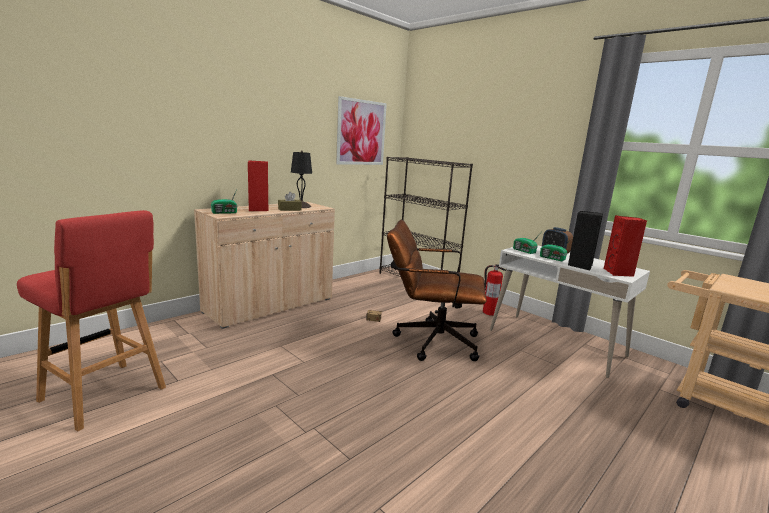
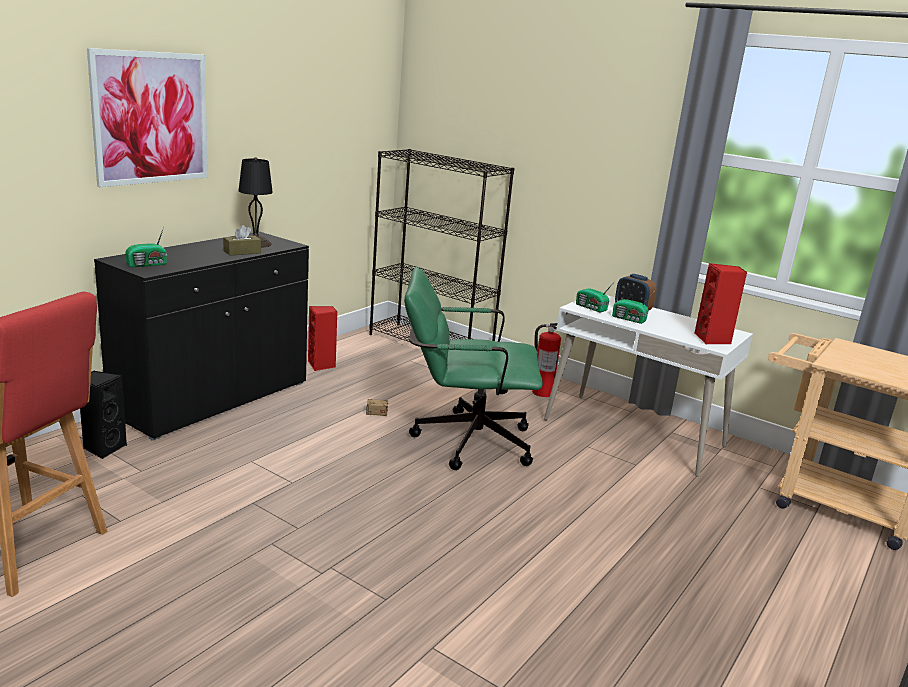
camera: 10 degrees left, 5 degrees up
beige cabinet [194,202,335,329] -> black cabinet [94,232,309,441]
red speaker [248,160,269,211] -> red speaker moved to [308,306,337,371]
picture [336,96,387,165] -> picture moved to [87,48,208,187]
brown office chair [387,220,487,361] -> green office chair [404,267,543,470]
black speaker [568,211,603,270] -> black speaker moved to [80,371,127,459]

